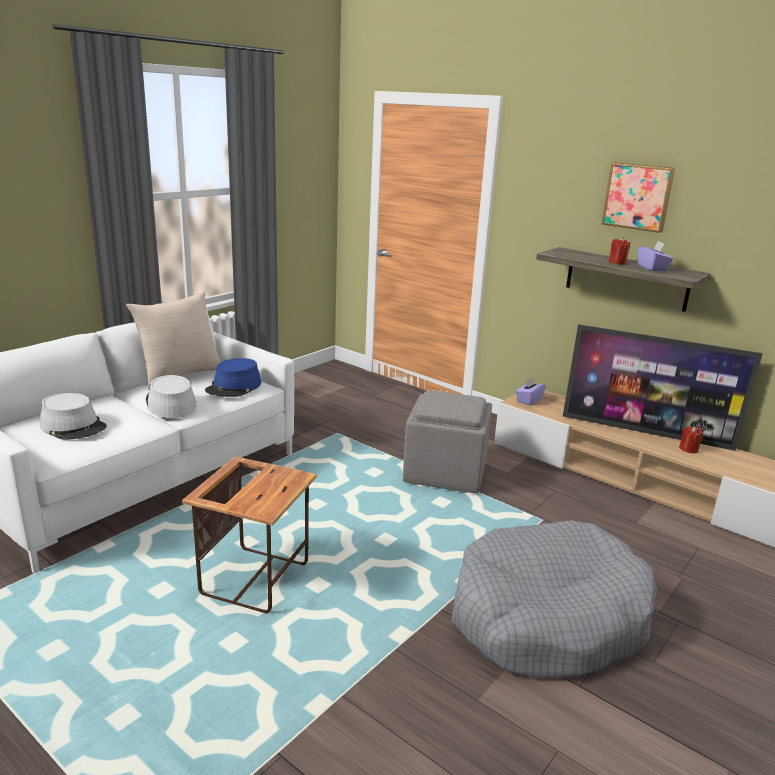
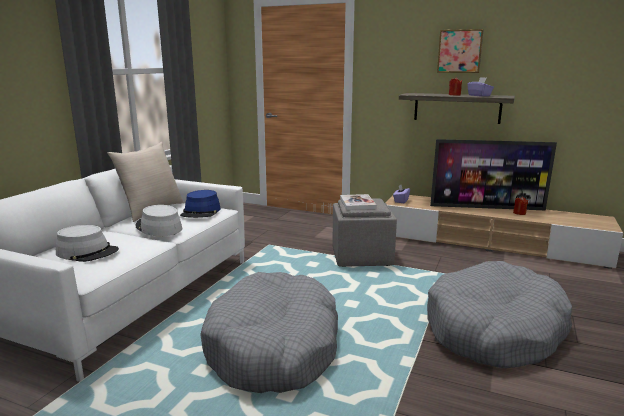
camera: 15 degrees left, 5 degrees down
side table [182,456,317,614] -> grey dog bed [200,272,338,393]
none -> book [340,194,377,210]

